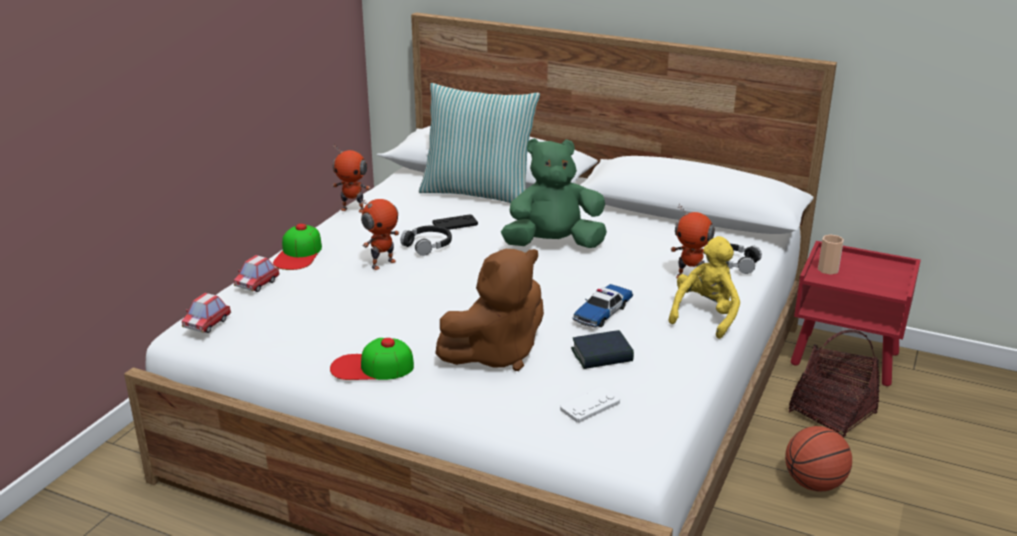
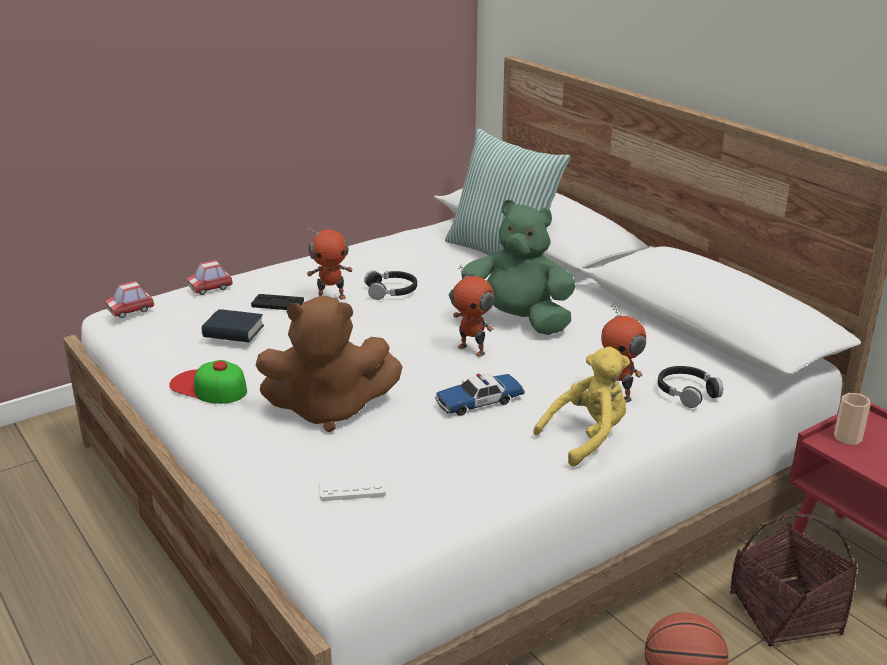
camera: 30 degrees right, 0 degrees up
cap [273,224,322,270] -> none
toy robot [333,144,371,213] -> toy robot moved to [452,265,494,357]
black game controller [433,214,478,230] -> black game controller moved to [251,294,304,310]
book [571,330,634,369] -> book moved to [202,309,264,342]

